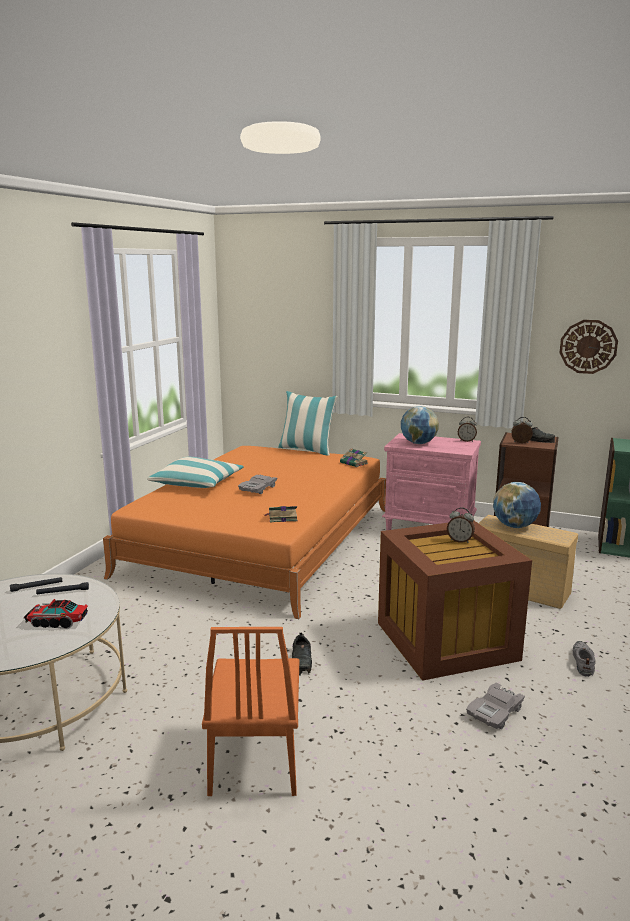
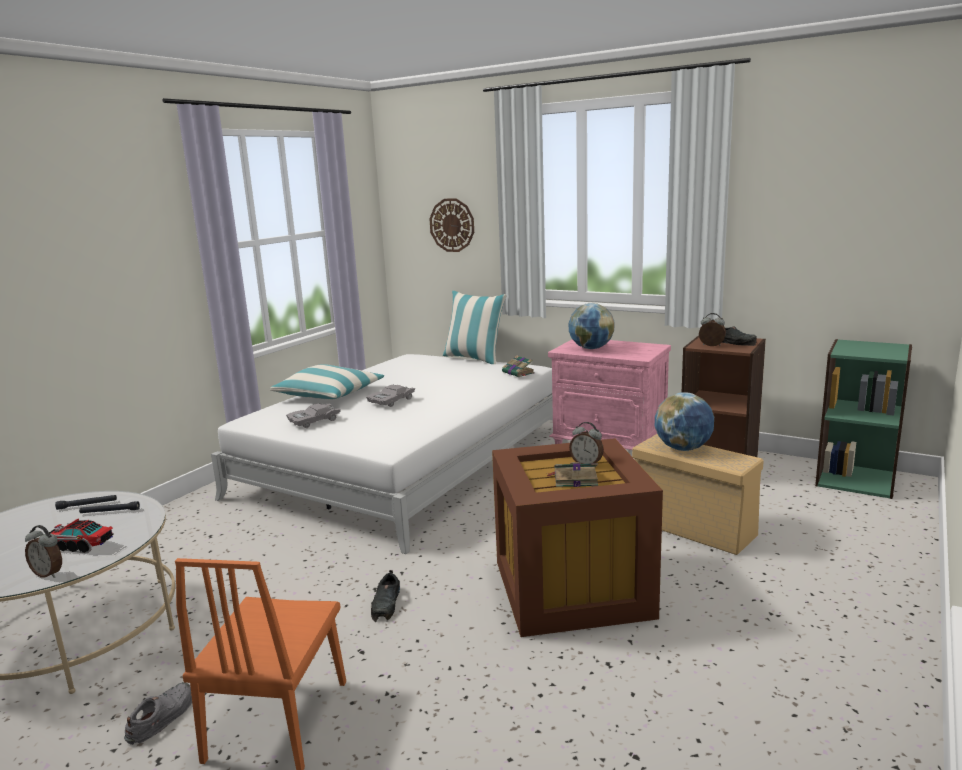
camera: 10 degrees right, 0 degrees up
orange bed [103,446,386,619] -> white bed [211,354,553,554]
book [264,506,297,522] -> book moved to [547,462,598,487]
alarm clock [458,417,477,442] -> alarm clock moved to [25,525,62,578]
grey toy car [466,683,525,729] -> grey toy car moved to [286,403,341,428]
wall clock [559,320,618,374] -> wall clock moved to [429,198,474,252]
grey shoe [573,641,596,677] -> grey shoe moved to [124,682,192,745]

